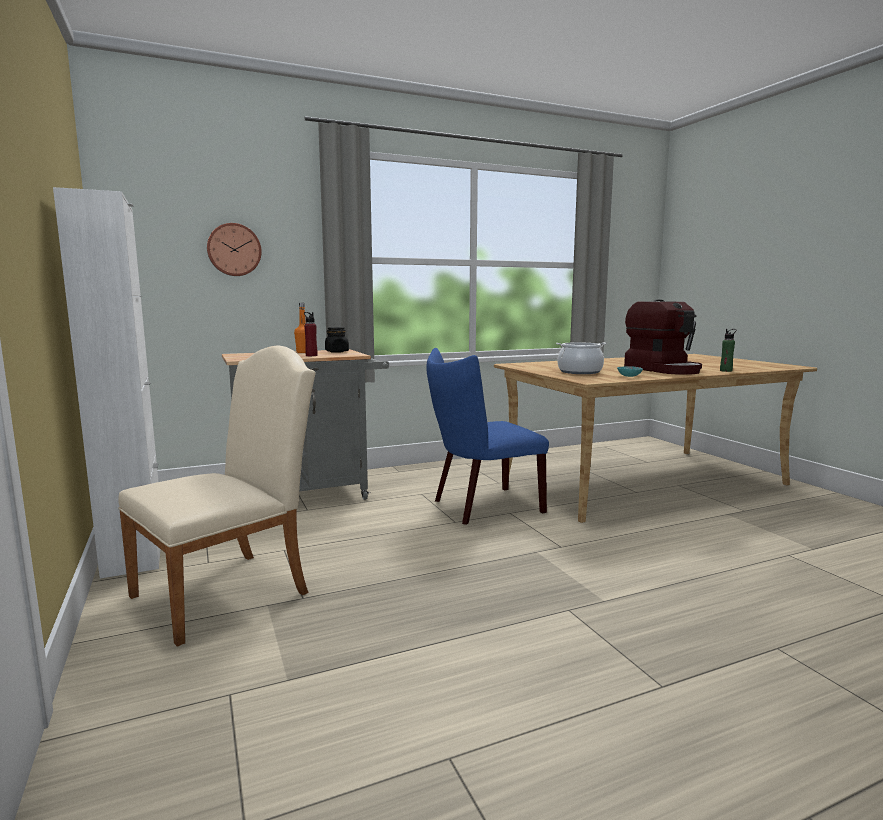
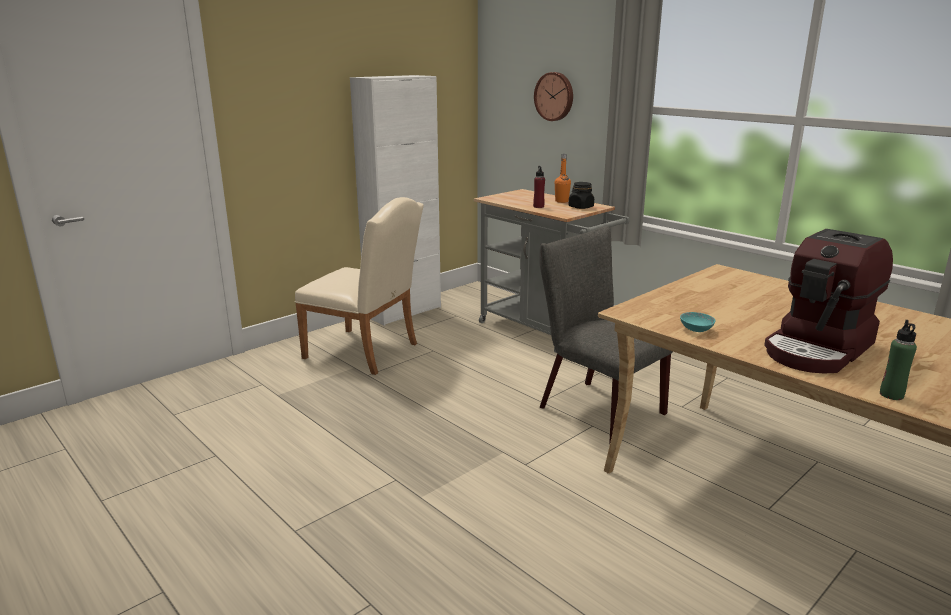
camera: 70 degrees right, 10 degrees up
blue chair [426,348,549,525] -> grey chair [539,226,673,444]
cooking pot [556,342,606,374] -> none

